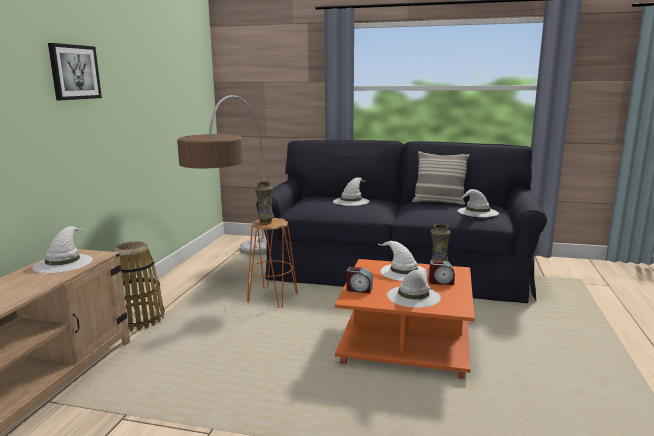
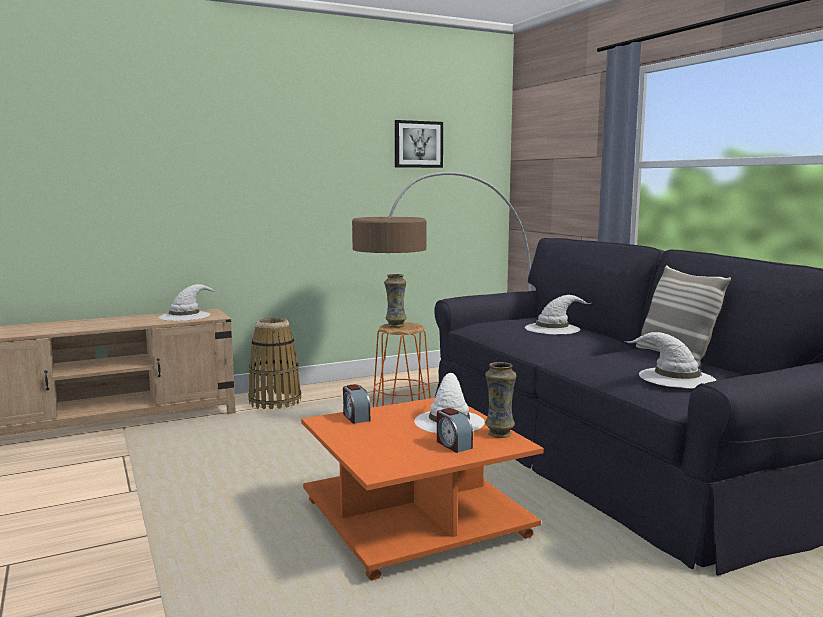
camera: 50 degrees right, 5 degrees down
picture [48,43,102,100] -> picture moved to [395,120,443,168]
white hat [387,270,441,308] -> none

